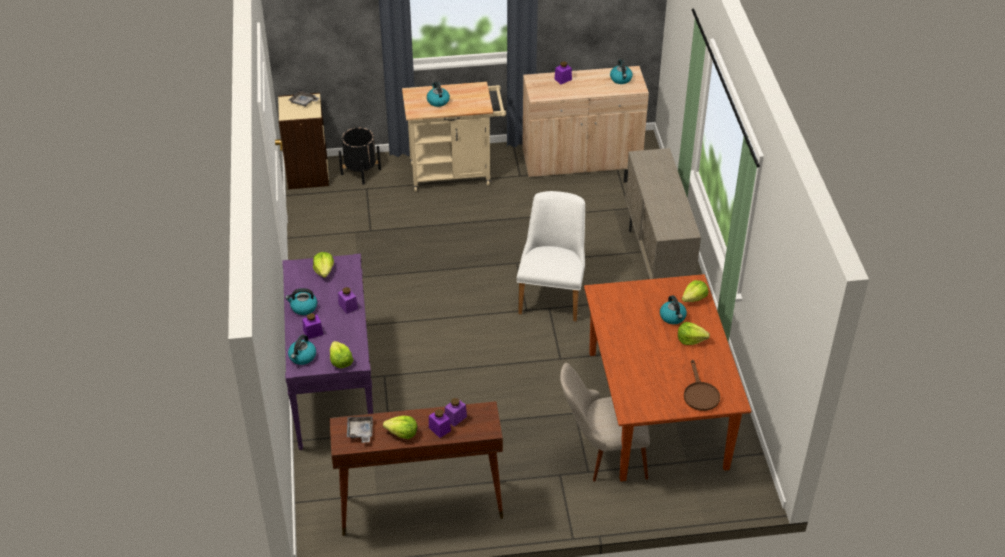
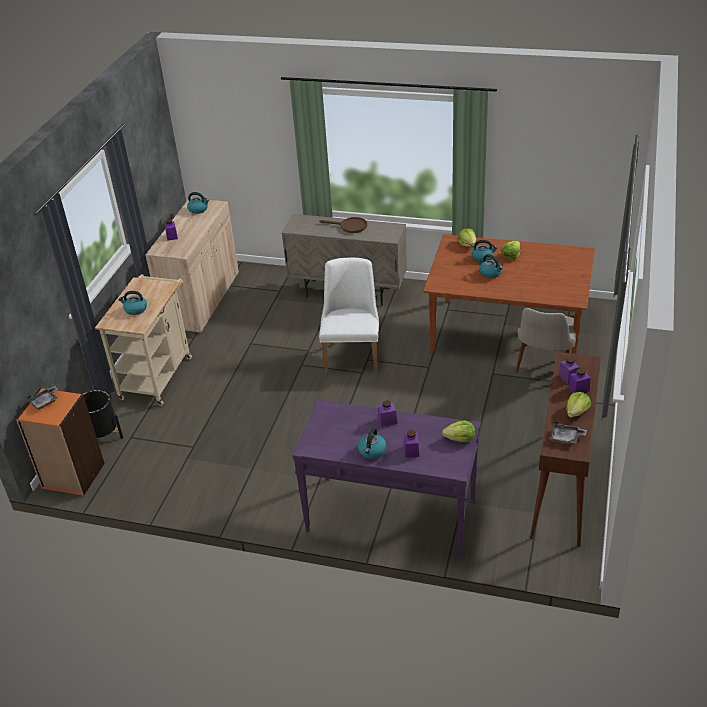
camera: 65 degrees left, 5 degrees down
beige bookcase [278,93,329,189] -> orange bookcase [16,388,105,496]
kettle [288,334,316,365] -> kettle moved to [479,254,503,278]
lettuce [313,252,334,278] -> none
white chair [517,191,585,322] -> white chair turned 60 degrees clockwise [319,258,379,373]
brown frying pan [684,359,720,411] -> brown frying pan moved to [319,217,367,233]

